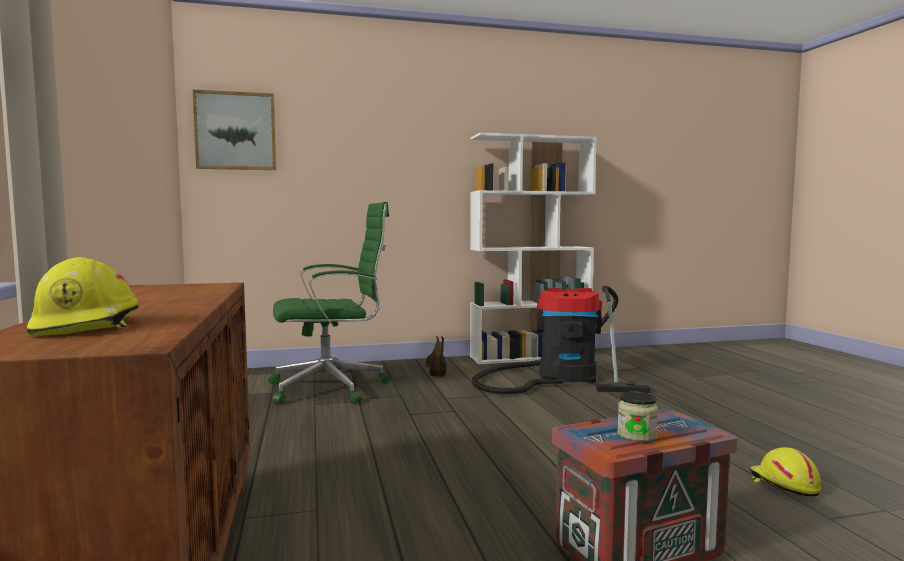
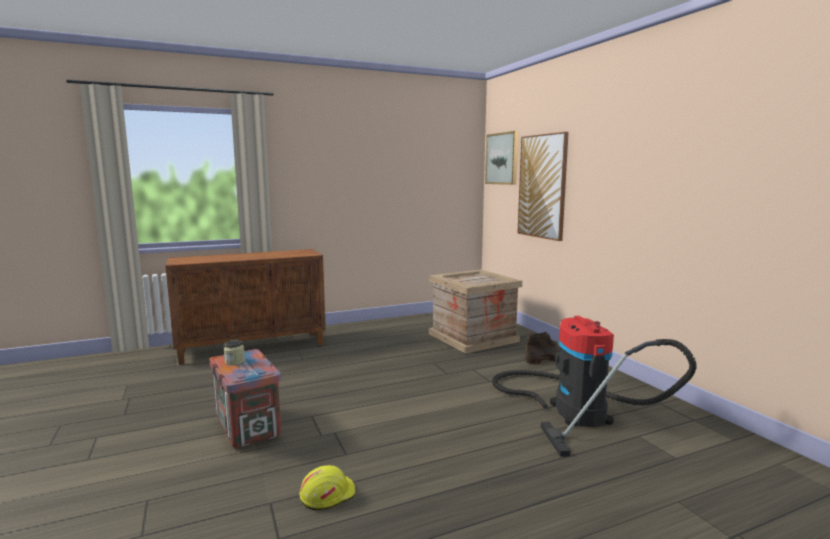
camera: 80 degrees right, 5 degrees up
yellow hard hat [26,257,139,337] -> none
green office chair [268,202,390,404] -> crate [429,270,522,354]
white bookcase [470,132,597,364] -> none
none -> picture [517,132,569,241]

